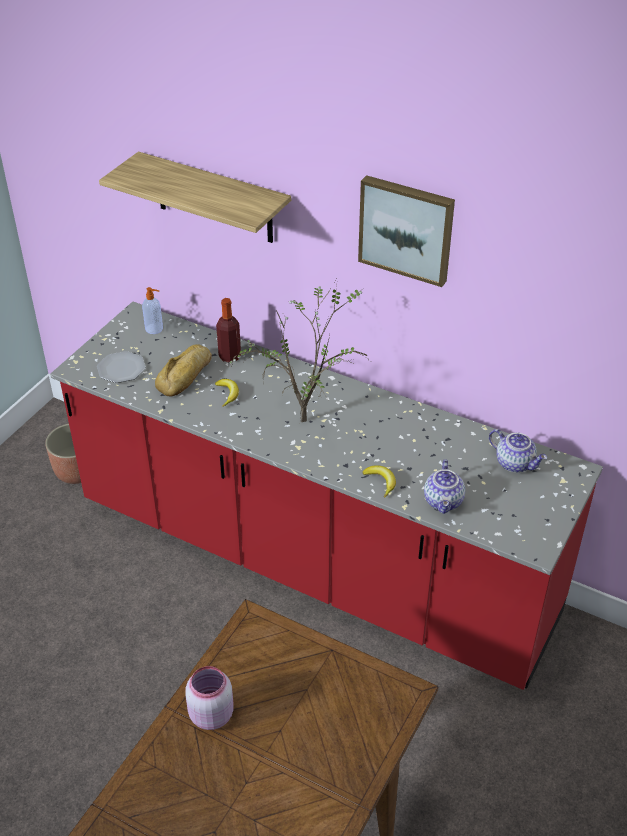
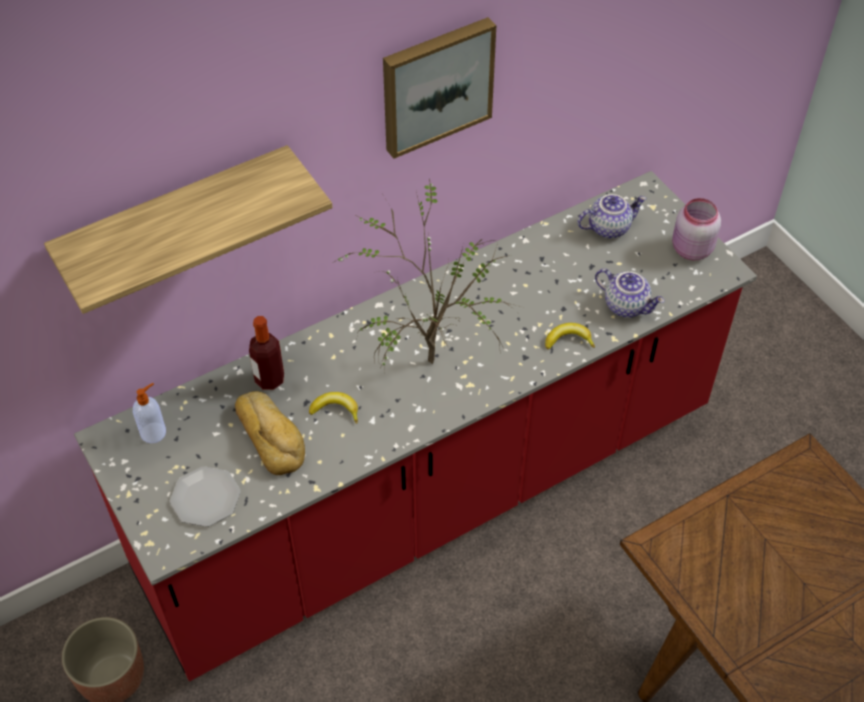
camera: 60 degrees left, 10 degrees up
pink jar [185,666,234,730] -> pink jar moved to [672,198,721,260]

